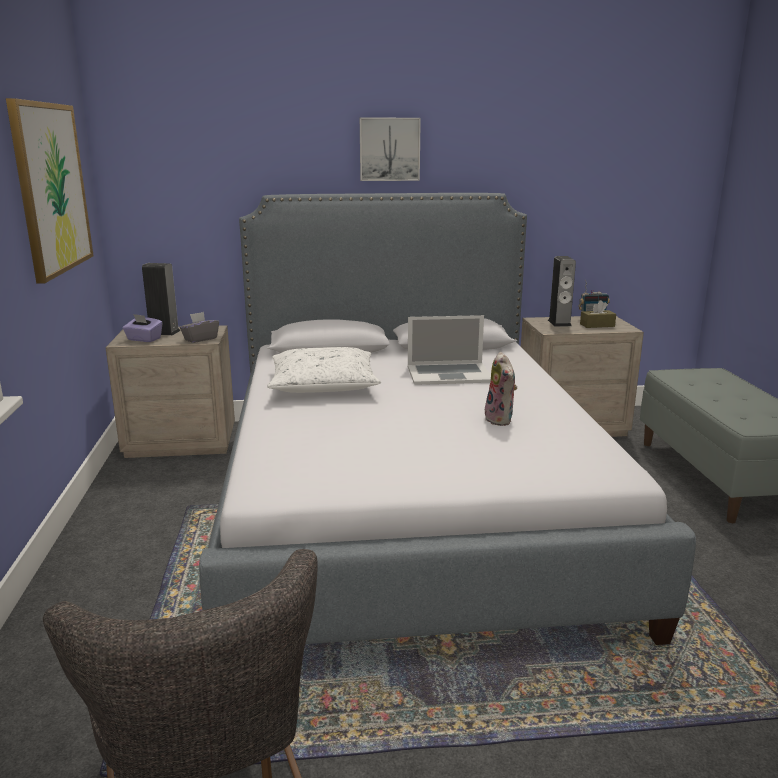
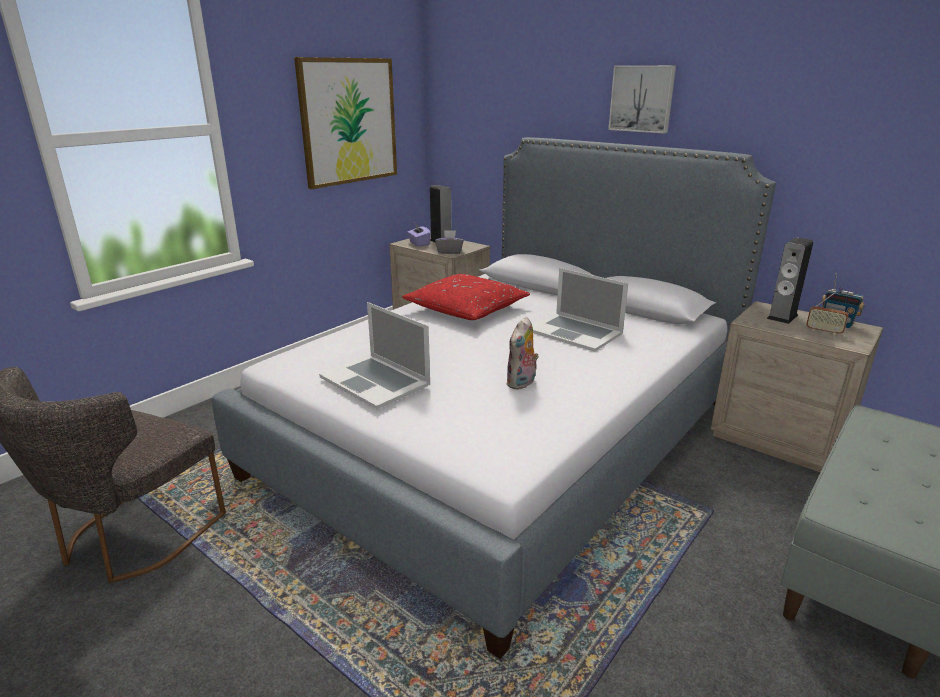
camera: 45 degrees right, 5 degrees up
white pillow [267,347,381,393] -> red pillow [402,274,530,320]
brown tissue box [580,300,616,328] -> radio [806,292,849,335]
none -> laptop [319,302,430,409]

